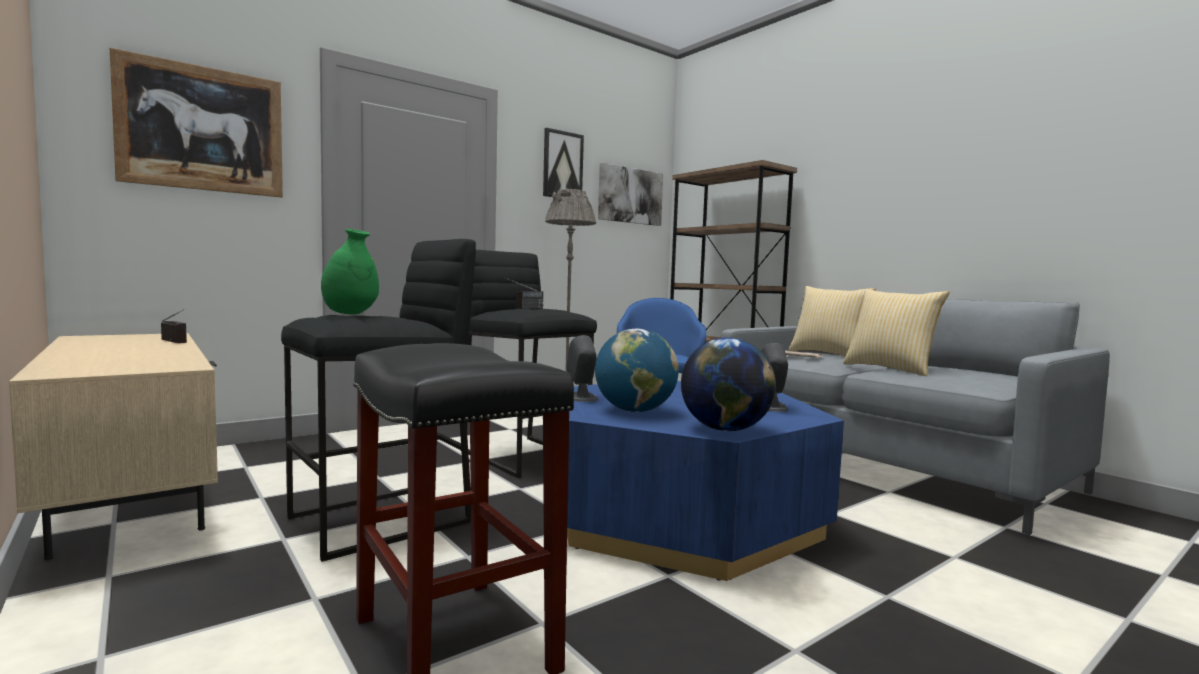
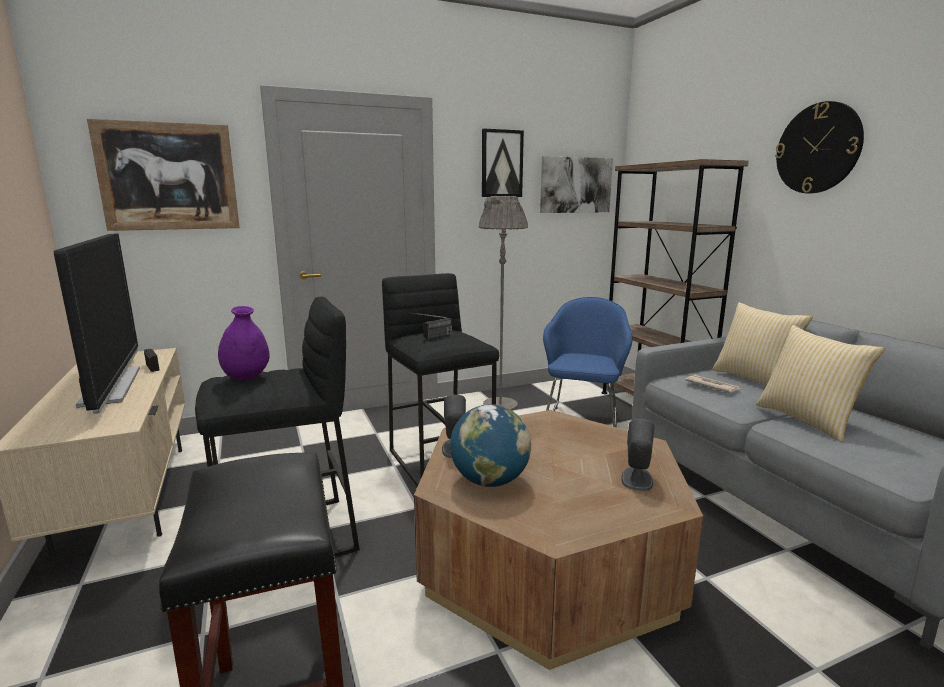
camera: 15 degrees right, 10 degrees up
green vase [321,229,379,315] -> purple vase [218,306,270,381]
blue coffee table [567,381,844,581] -> brown coffee table [414,410,703,670]
globe [681,338,776,431] -> none
none -> television [54,234,140,414]
none -> wall clock [775,101,864,193]

